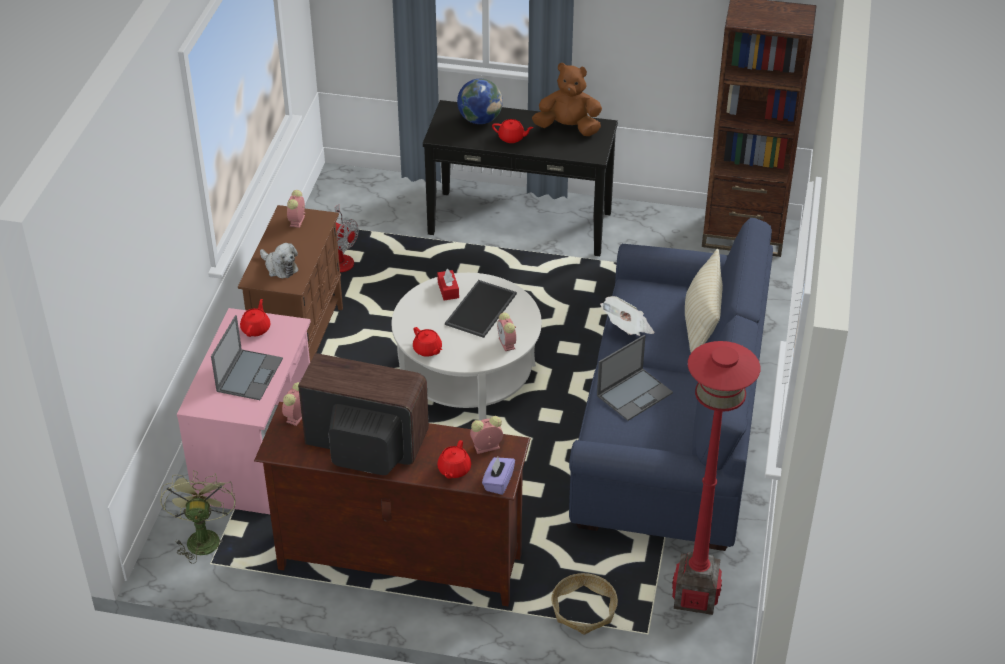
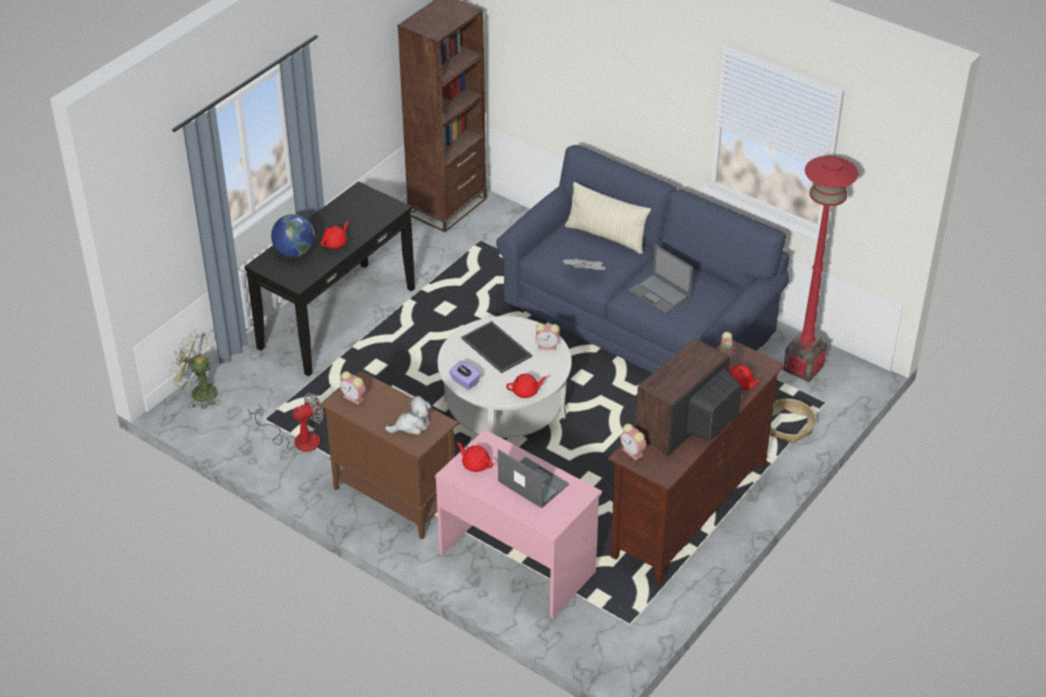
camera: 65 degrees left, 0 degrees up
green fan [160,470,235,563] -> green fan moved to [169,331,221,409]
red tissue box [437,269,459,300] -> none
purple tissue box [482,457,515,495] -> purple tissue box moved to [449,360,481,390]
brown plush toy [532,63,602,136] -> none
laptop [597,335,673,421] -> laptop turned 150 degrees clockwise [629,244,693,314]

